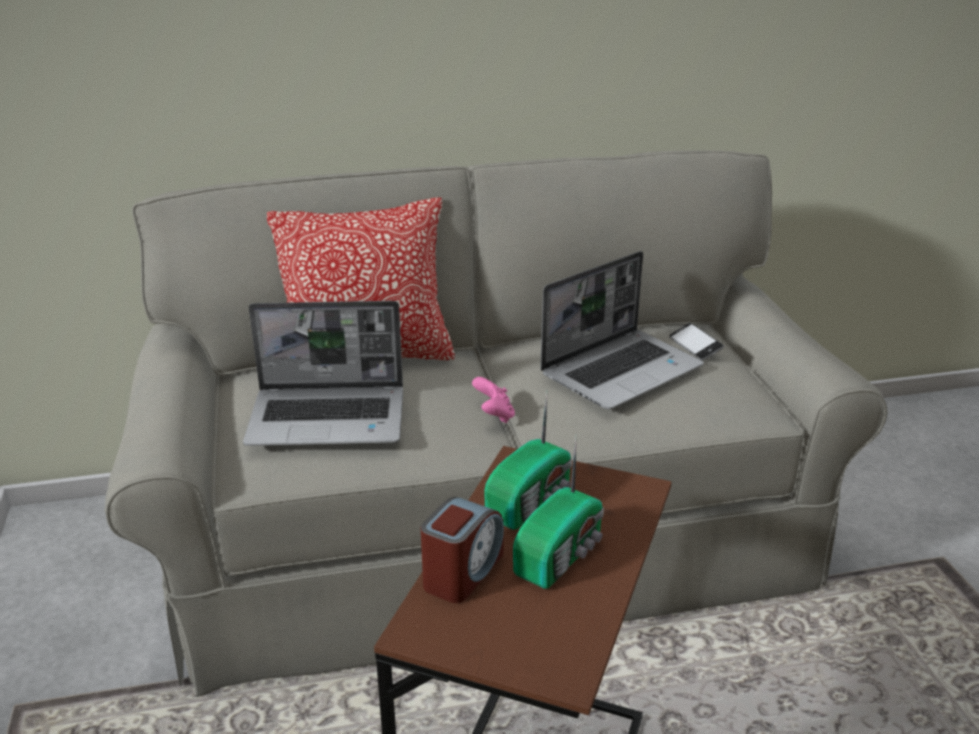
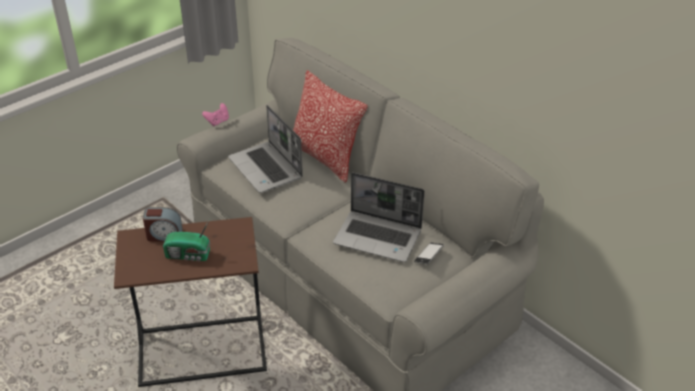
camera: 60 degrees right, 10 degrees up
pink game controller [472,377,515,423] -> pink game controller moved to [202,103,229,127]
radio [484,389,572,530] -> none

